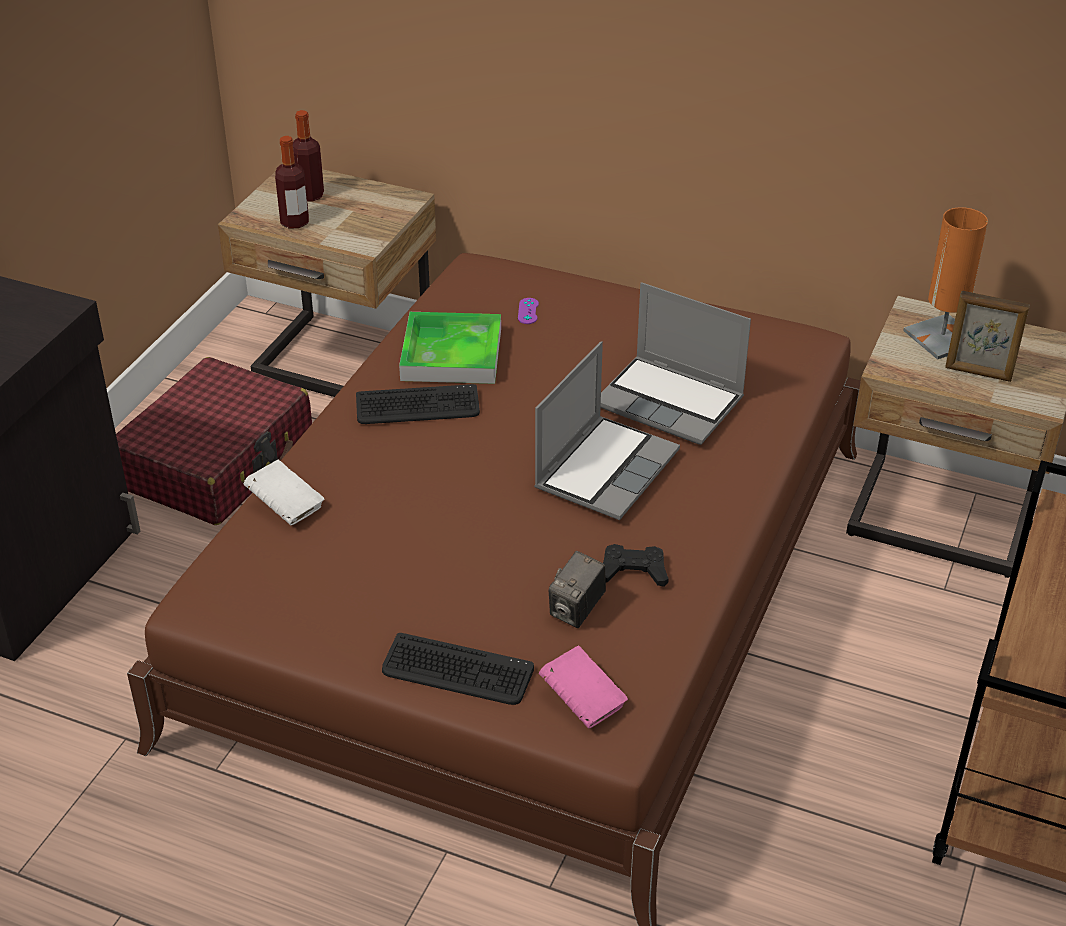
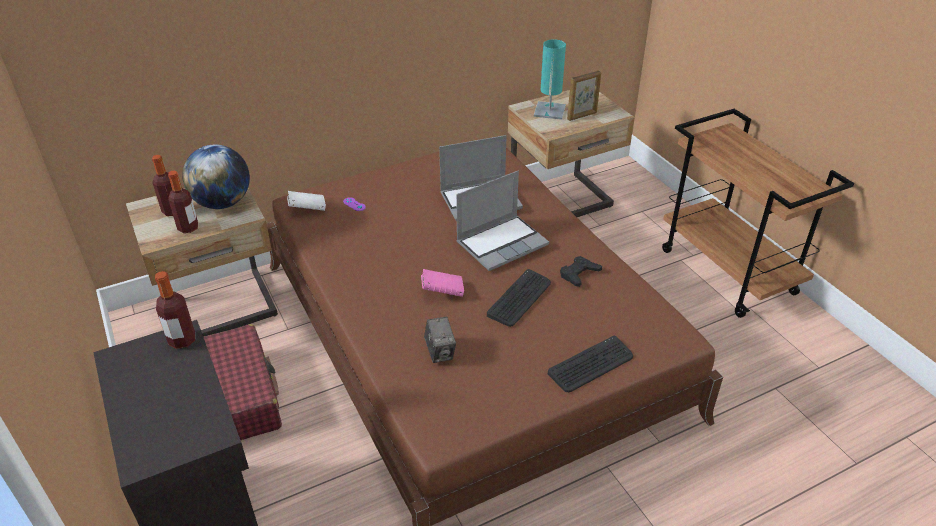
camera: 50 degrees left, 0 degrees up
white book [244,460,325,525] -> white book moved to [287,191,326,211]
keyboard [356,384,480,424] -> keyboard moved to [487,269,551,327]
tray [399,312,501,384] -> none
laptop [534,341,680,520] -> laptop turned 75 degrees clockwise [456,171,549,271]
pink book [539,646,628,729] -> pink book moved to [421,269,464,297]
camera [549,551,606,628] -> camera moved to [424,317,456,363]
orange table lamp [903,207,988,360] -> turquoise table lamp [534,39,566,120]
none -> bottle [155,271,195,349]
none -> globe [182,145,250,209]

